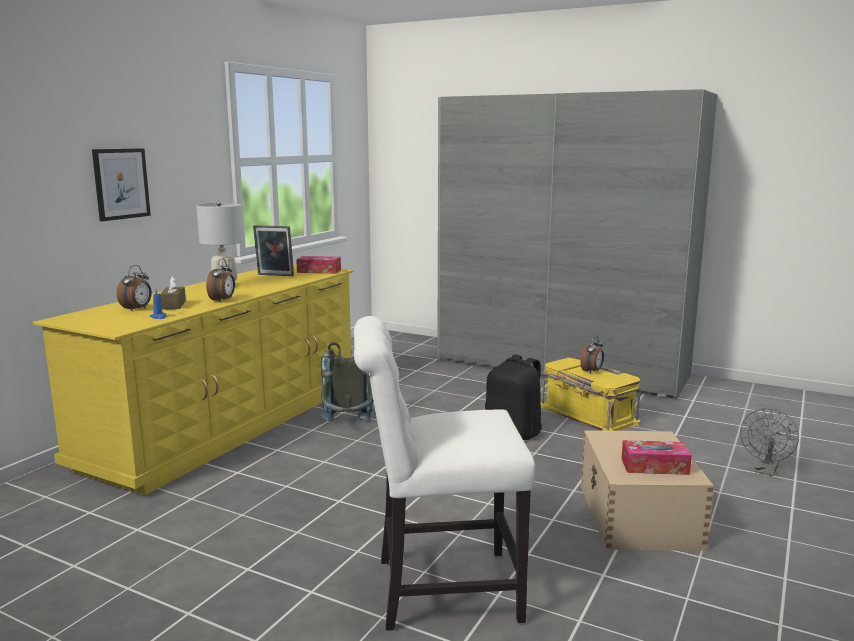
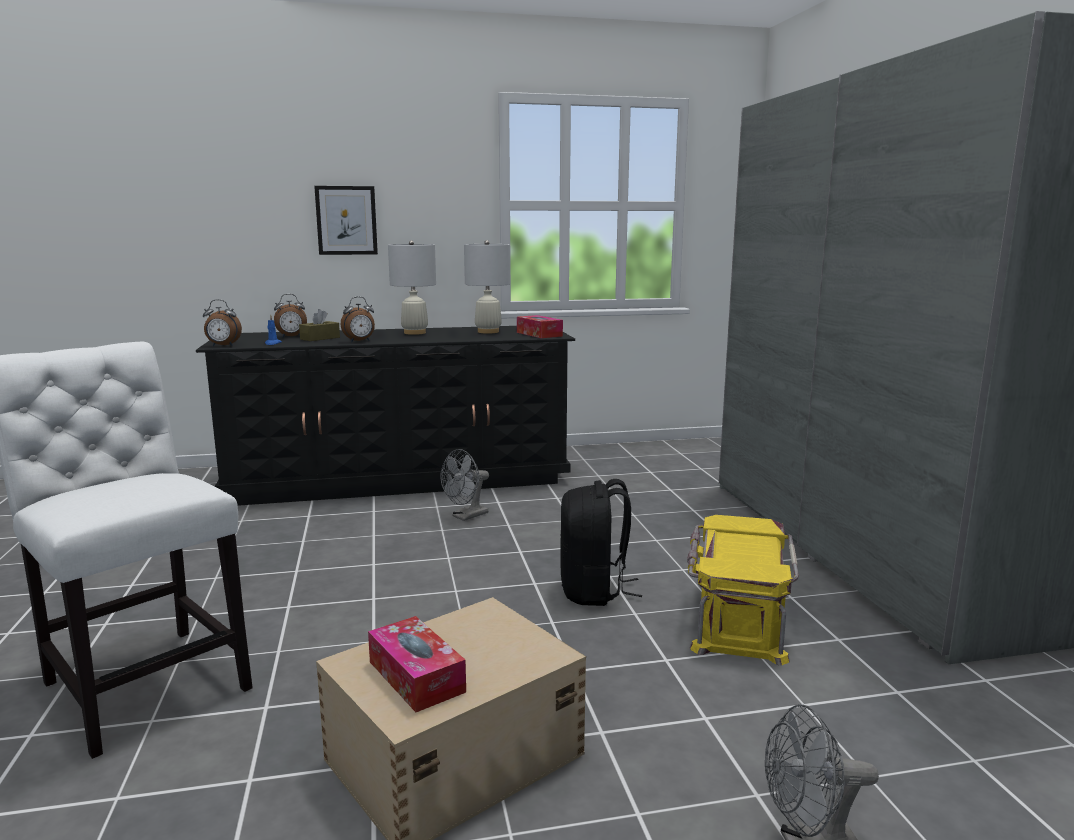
camera: 50 degrees right, 0 degrees up
yellow dresser [33,264,354,495] -> black dresser [196,326,575,506]
picture frame [253,225,294,276] -> white table lamp [464,240,510,334]
grey backpack [320,342,375,422] -> grey fan [440,449,489,521]
alarm clock [580,336,604,373] -> alarm clock moved to [203,299,242,346]

